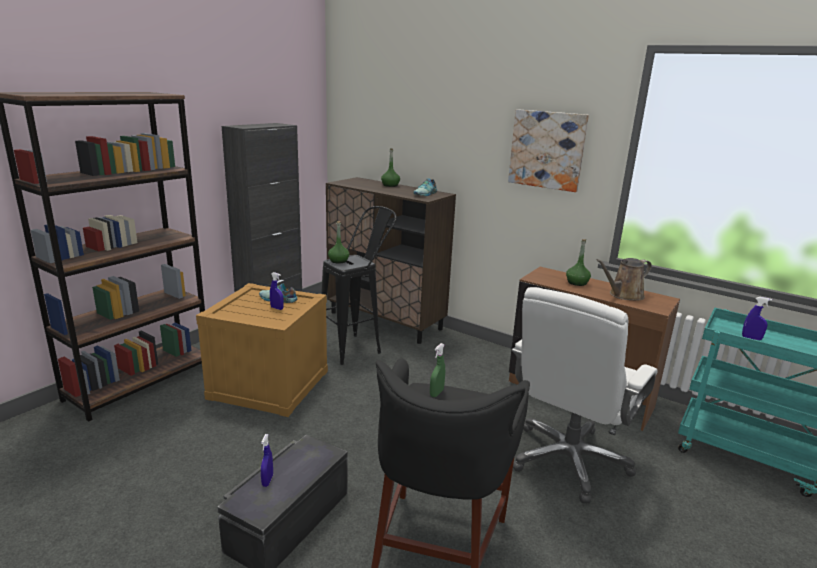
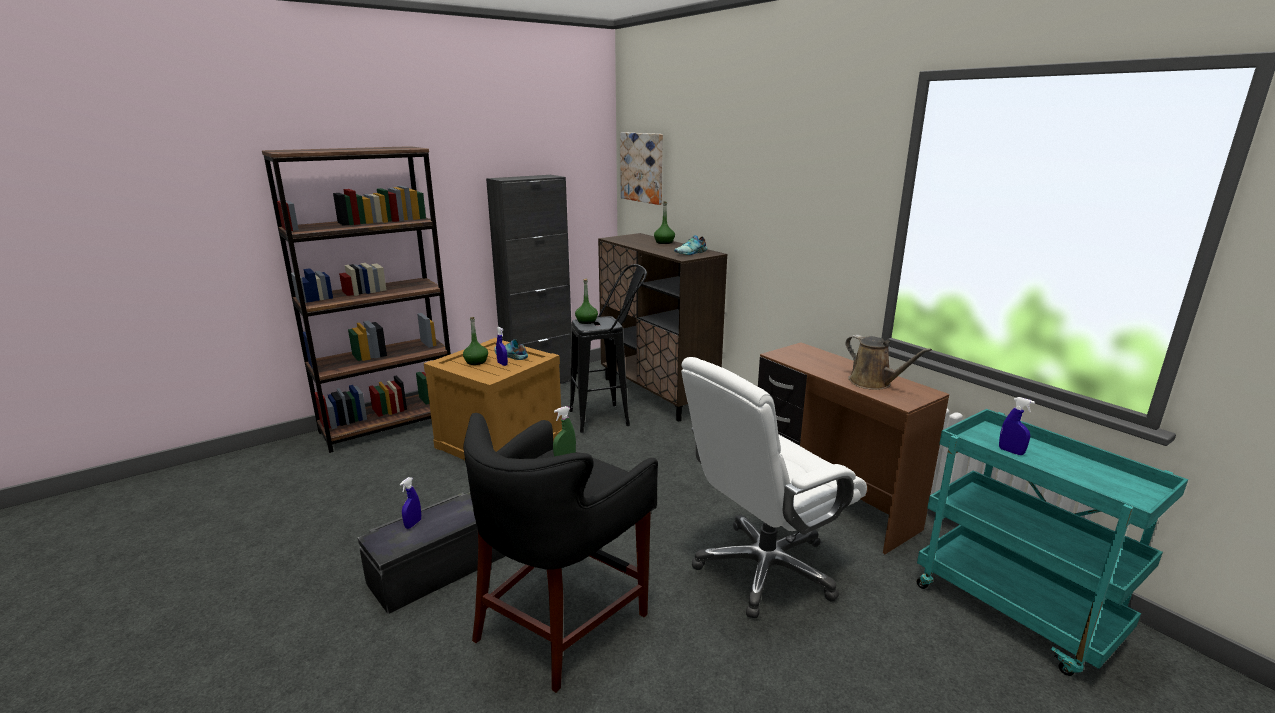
camera: 20 degrees right, 0 degrees up
picture [508,110,589,192] -> picture moved to [620,132,663,205]
green bottle [566,239,591,286] -> green bottle moved to [463,317,488,365]
brown watering can [597,258,652,301] -> brown watering can turned 120 degrees counterclockwise [845,335,932,390]

